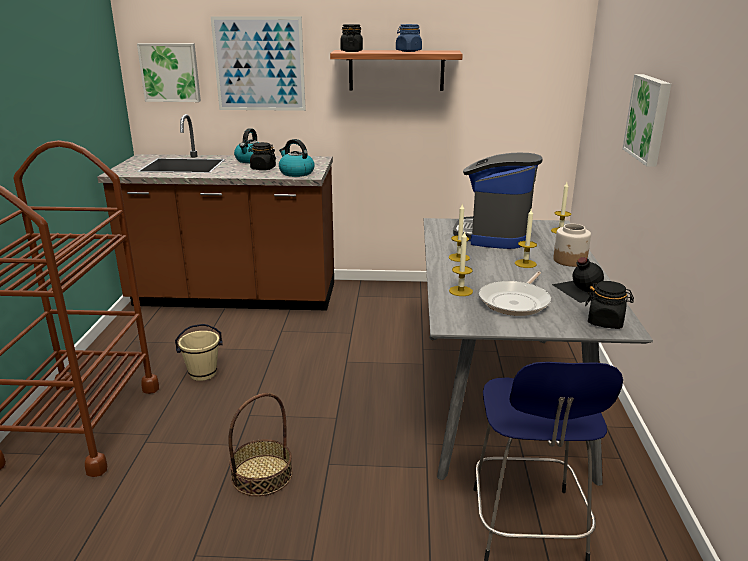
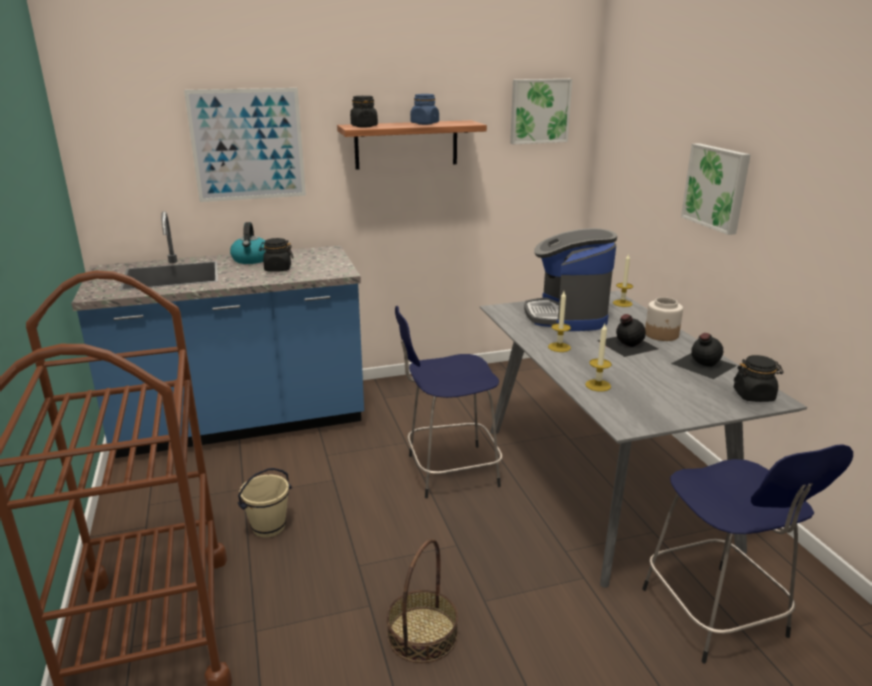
camera: 20 degrees left, 0 degrees up
brown counter [97,114,334,310] -> blue counter [71,211,364,458]
picture [137,43,201,102] -> picture moved to [510,79,572,144]
kettle [279,139,315,177] -> none
frying pan [479,271,551,316] -> none
candle [515,209,537,268] -> black bottle [597,314,658,357]
none -> blue stool [395,306,502,498]

